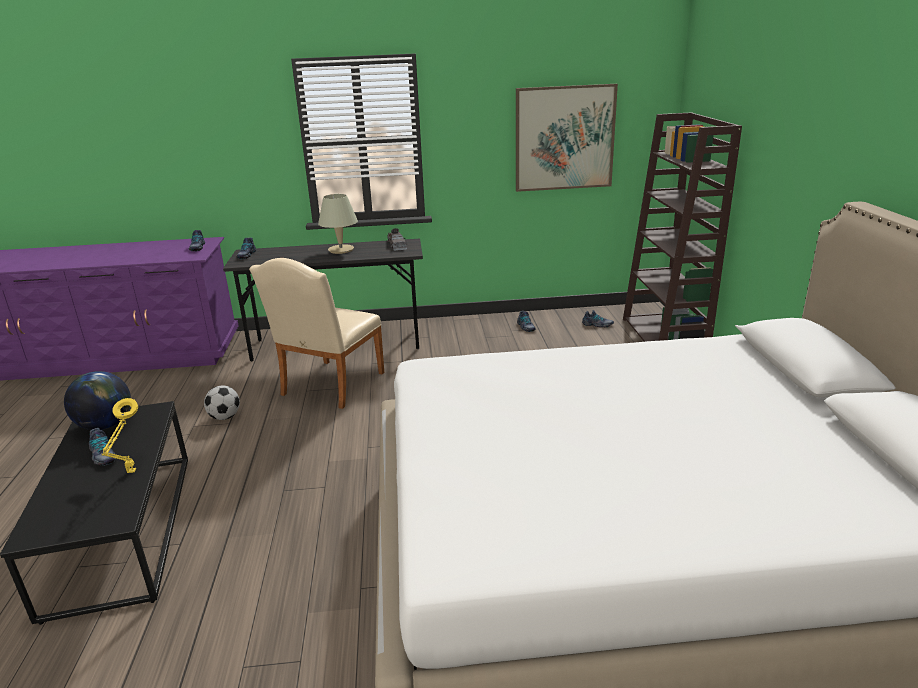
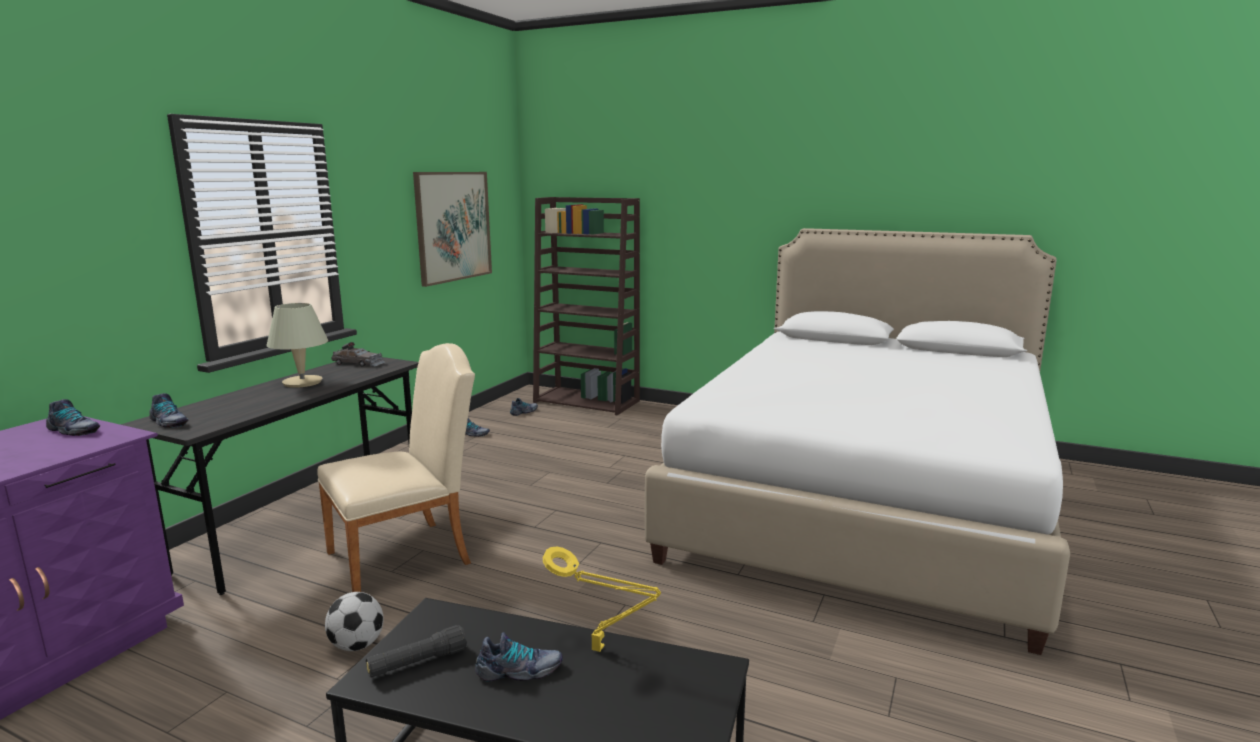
camera: 60 degrees left, 10 degrees down
globe [64,371,131,430] -> black flashlight [366,625,467,677]
beige chair [249,258,384,409] -> beige chair turned 90 degrees counterclockwise [317,343,475,592]

